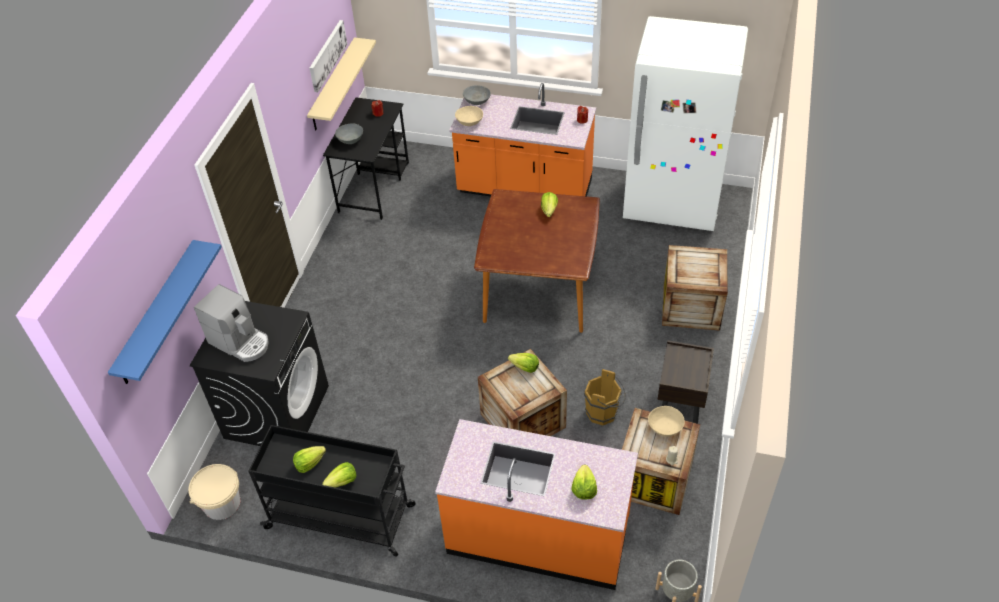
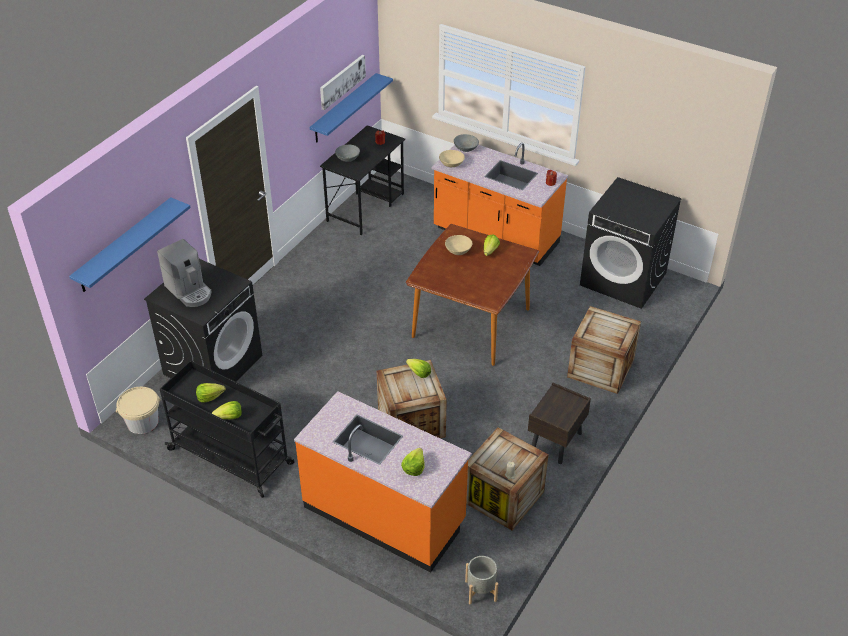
camera: 15 degrees right, 5 degrees down
beige shelf [307,37,376,130] -> blue shelf [310,73,393,143]
brown bucket [584,369,626,425] -> none
white fridge [623,16,748,231] -> black washing machine [580,177,682,309]
beige bowl [648,406,685,437] -> beige bowl moved to [445,235,473,255]

